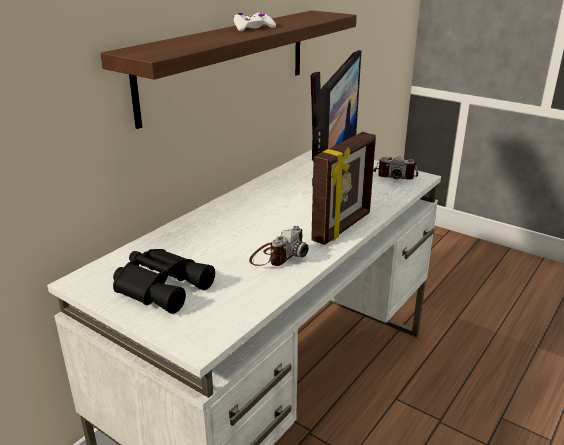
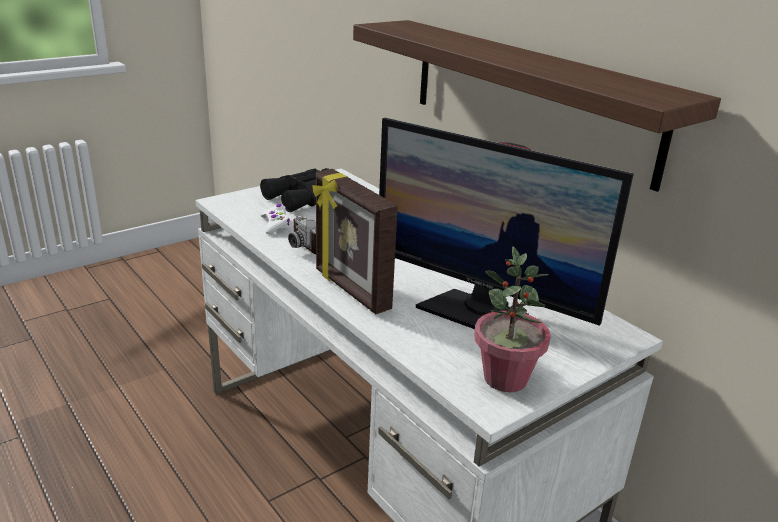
camera: 105 degrees right, 0 degrees up
white game controller [233,13,276,31] -> white game controller moved to [261,204,290,234]
camera [373,156,418,180] -> potted plant [474,246,551,392]

